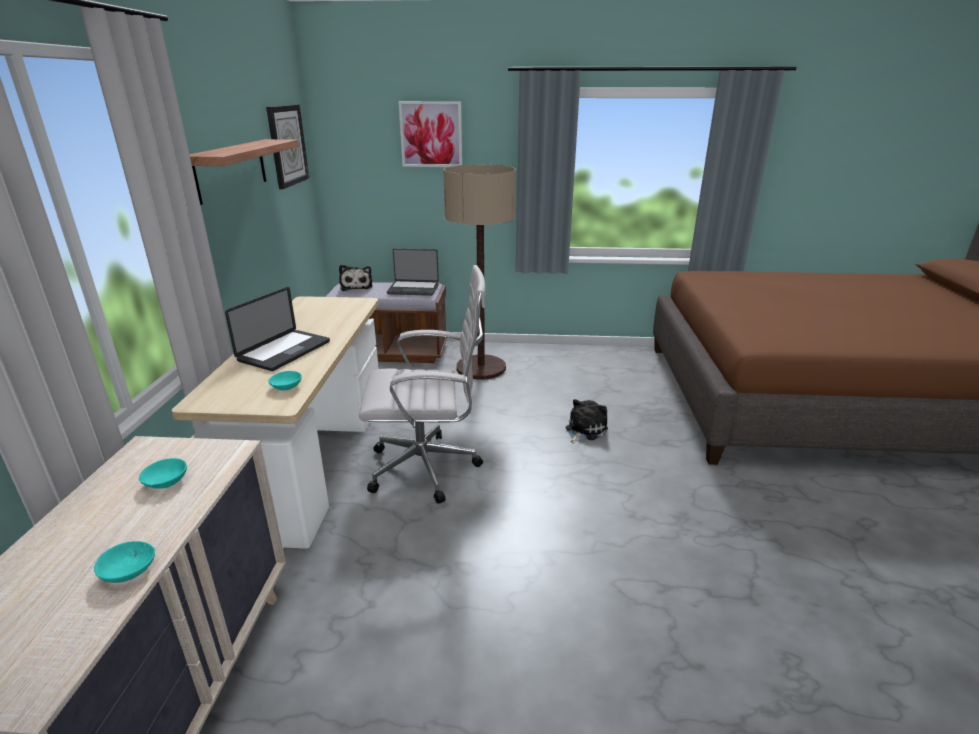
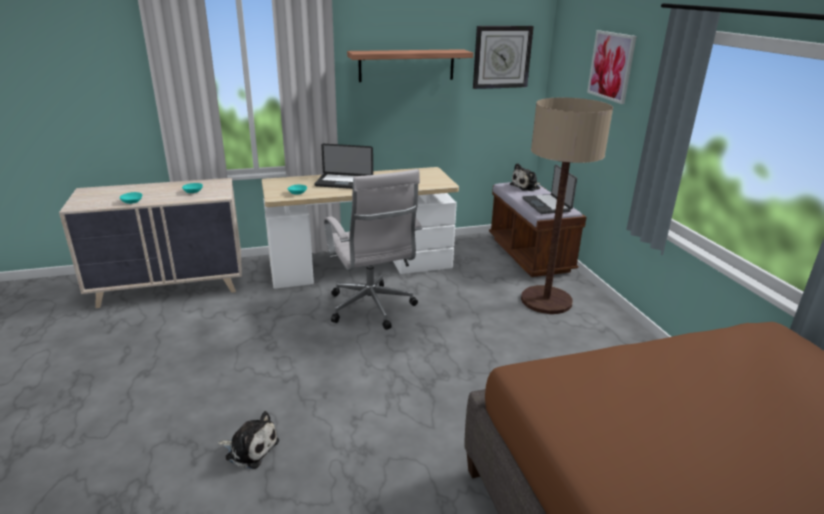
camera: 70 degrees right, 0 degrees up
plush toy [566,399,608,444] -> plush toy moved to [218,411,279,469]

